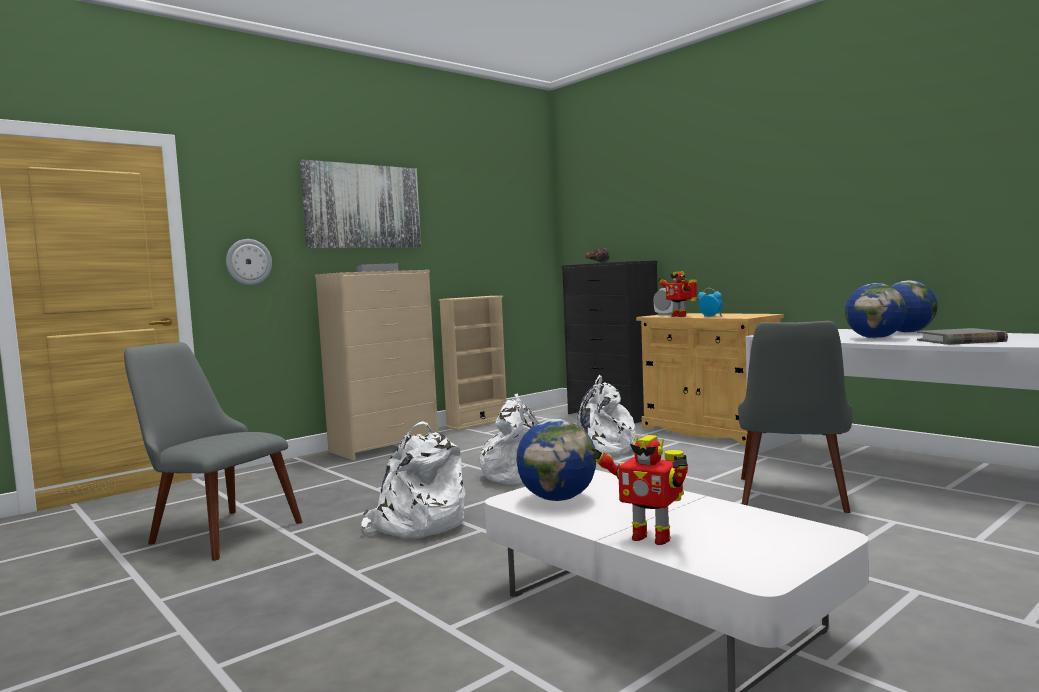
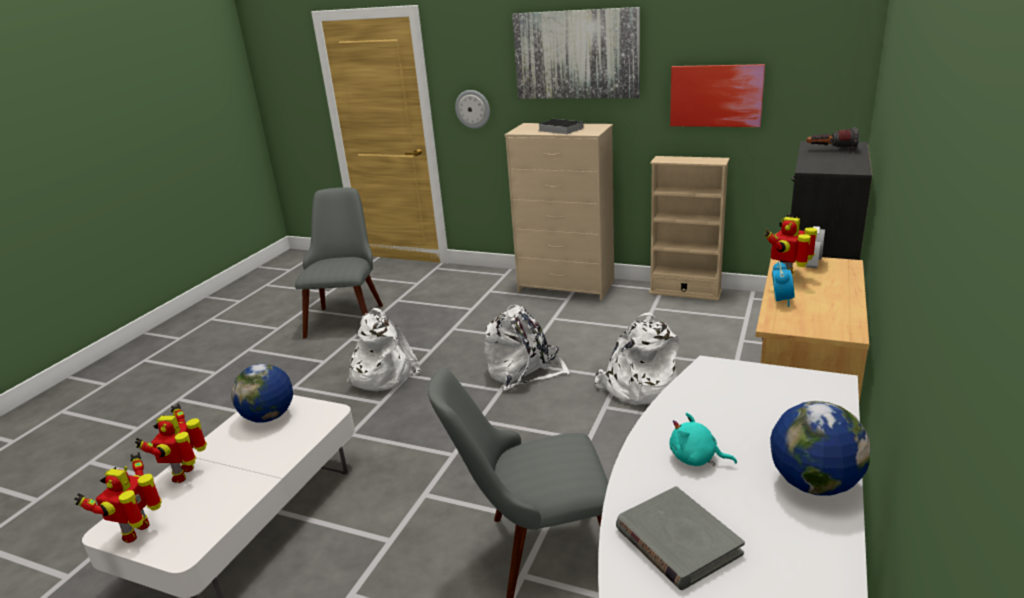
camera: 65 degrees right, 20 degrees up
globe [845,283,907,338] -> turquoise plush toy [670,413,737,467]
none -> toy robot [74,452,162,543]
none -> picture [670,64,765,127]

